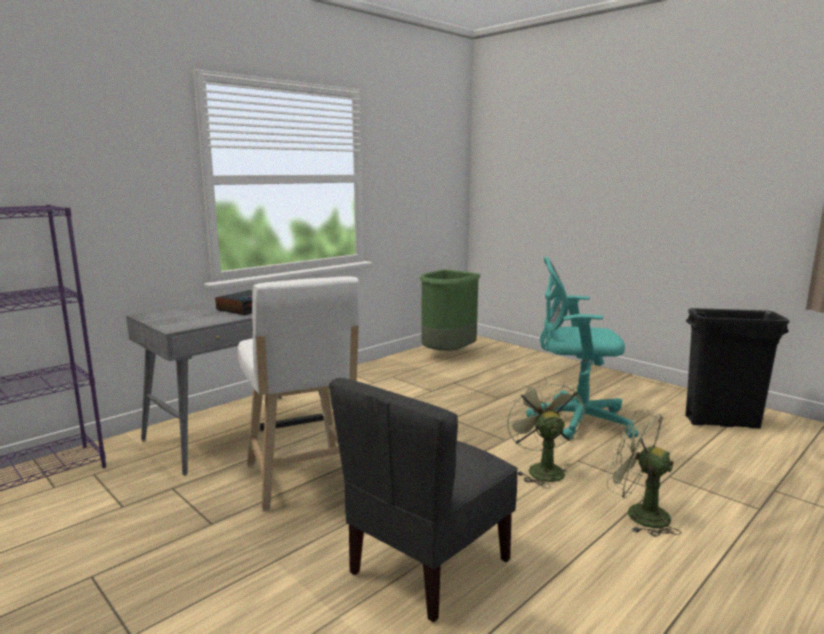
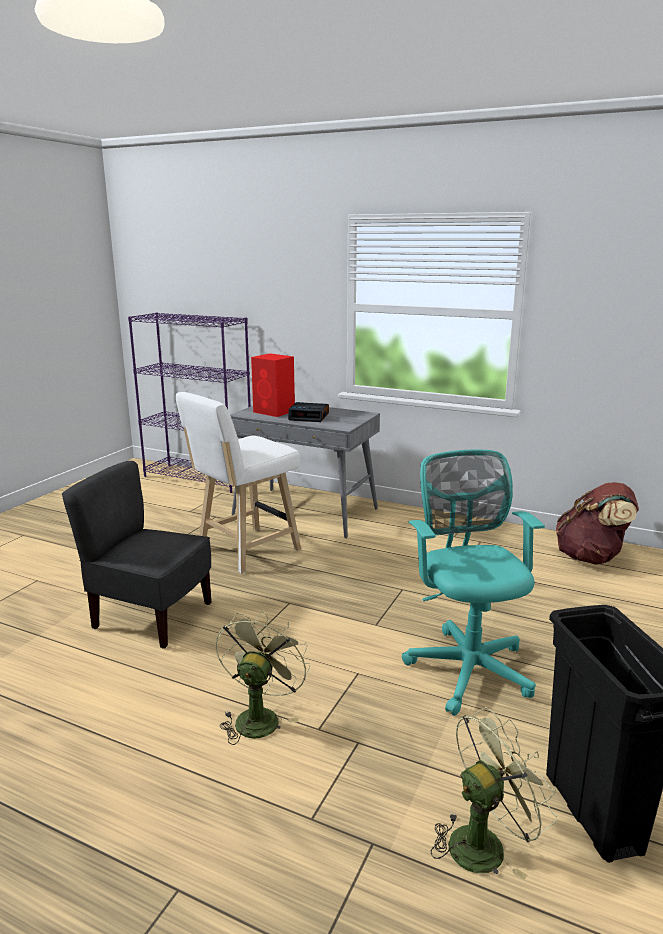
camera: 70 degrees right, 5 degrees up
green trash can [420,269,480,351] -> brown backpack [556,482,639,565]
green fan [505,377,584,489] -> green fan moved to [431,707,557,880]
none -> red speaker [251,353,295,417]

